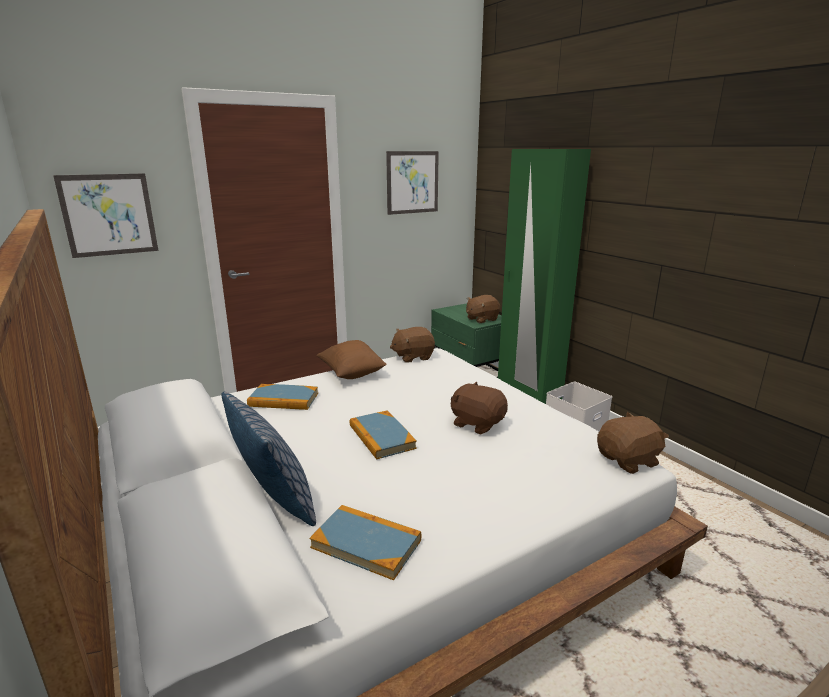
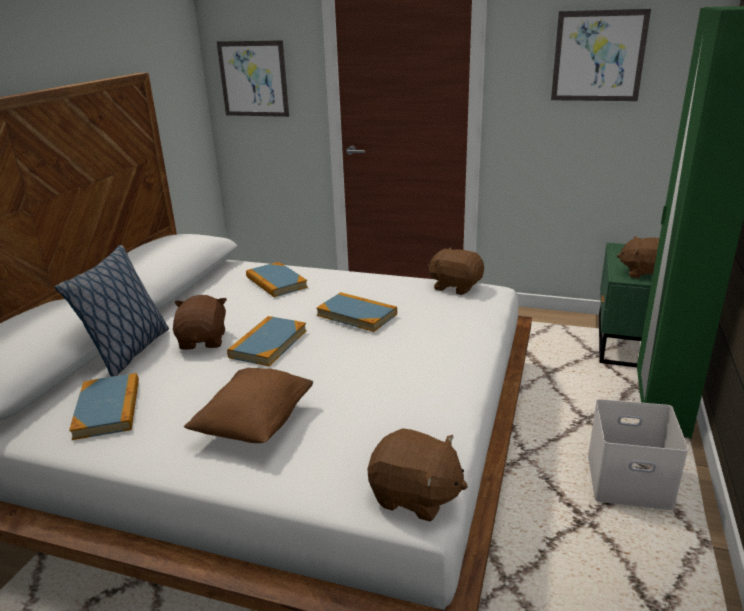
camera: 50 degrees right, 5 degrees up
brown pillow [316,340,387,379] -> brown pillow moved to [184,368,313,443]
brown plush toy [451,382,508,435] -> brown plush toy moved to [173,295,227,350]
none -> book [316,292,397,332]

